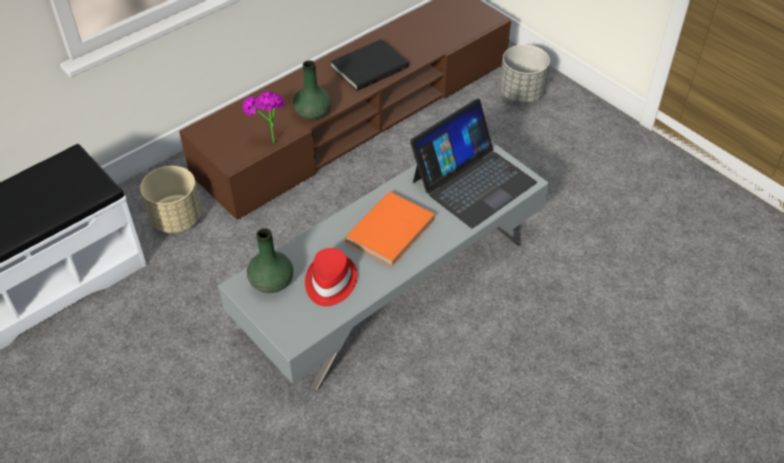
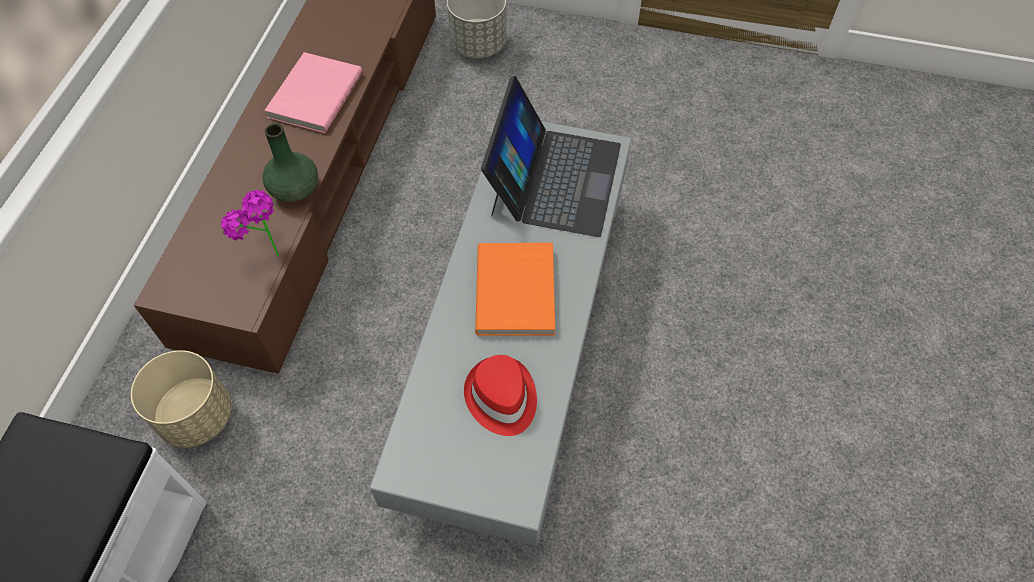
camera: 35 degrees left, 10 degrees up
green vase [247,228,293,293] -> none
black book [330,39,409,91] -> pink book [264,52,363,133]

